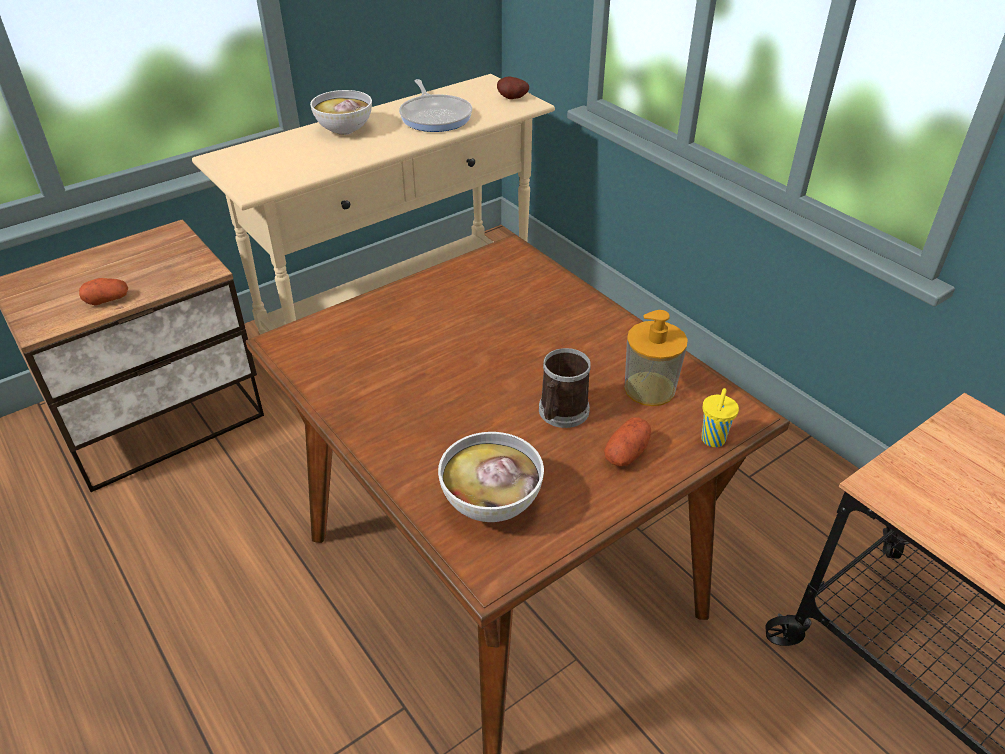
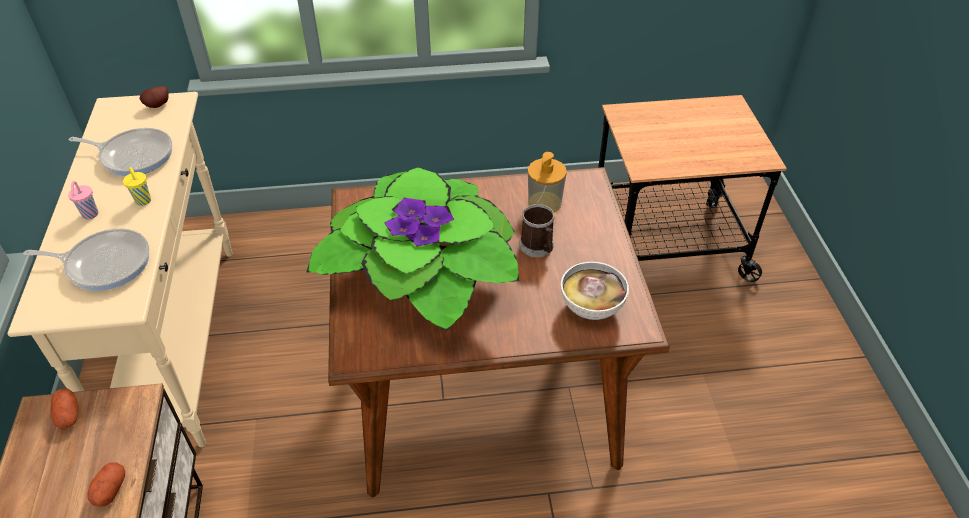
camera: 60 degrees left, 5 degrees up
bowl [310,90,372,135] -> pink cup [68,181,98,220]
potato [604,417,651,467] -> potato moved to [51,388,78,429]
yellow cup [701,388,739,447] -> yellow cup moved to [123,167,151,206]
none -> frying pan [24,228,150,291]
none -> potted plant [307,167,519,331]

